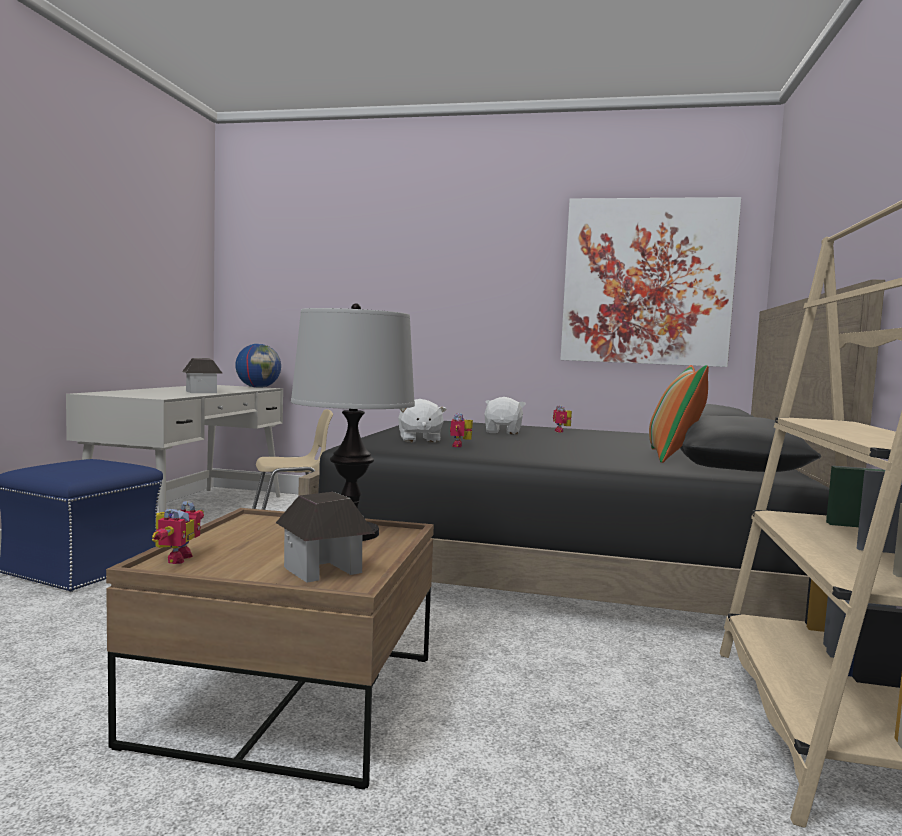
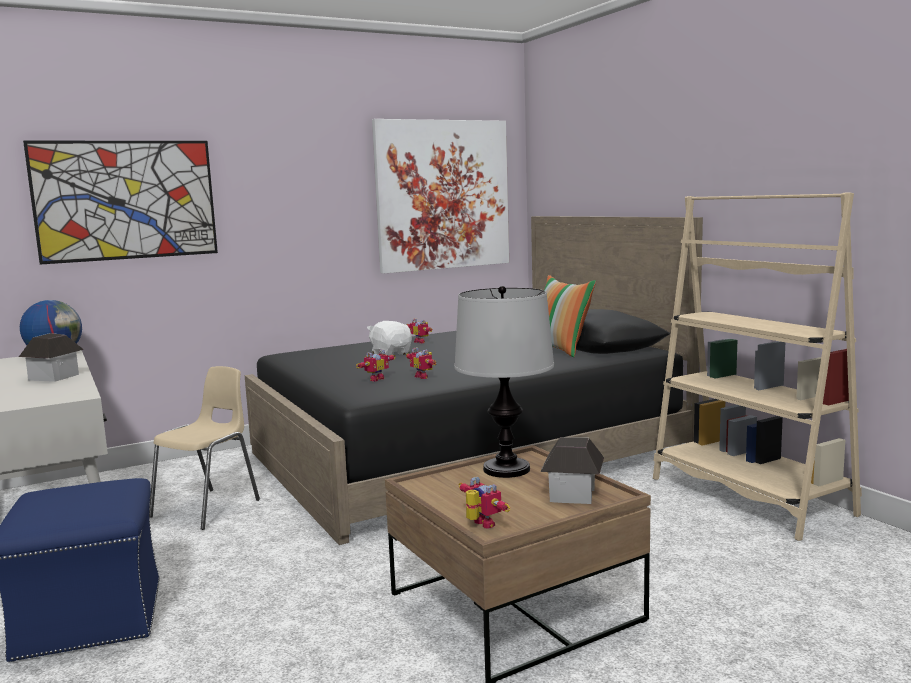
camera: 40 degrees left, 5 degrees up
white plush toy [398,399,447,443] -> toy robot [356,349,396,381]
none -> picture [23,141,218,265]

